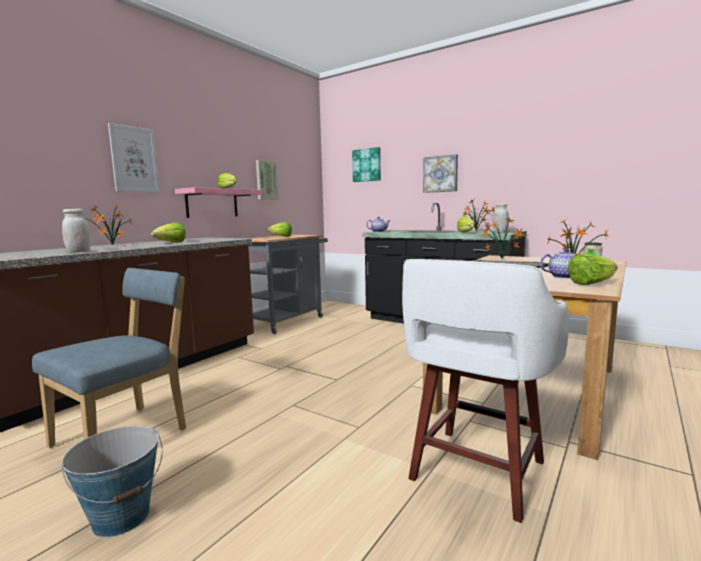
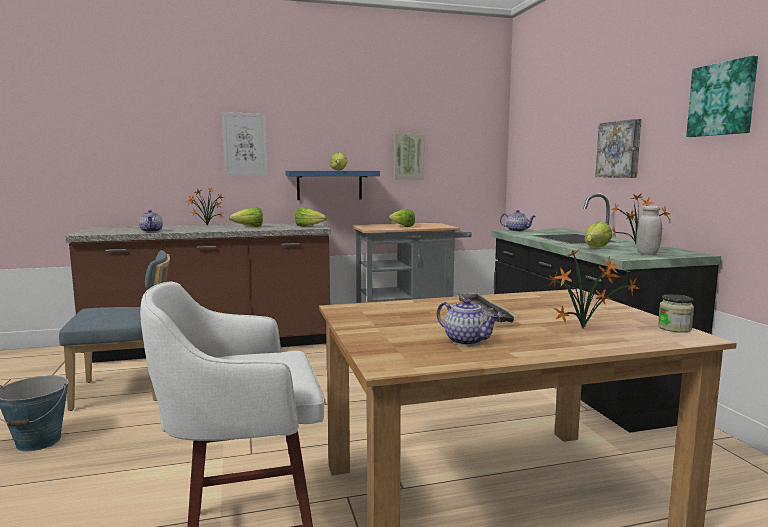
camera: 40 degrees right, 0 degrees up
white jar [62,209,91,252] -> teapot [139,210,163,232]
pink shelf [175,187,262,218] -> blue shelf [285,171,380,200]
picture [352,147,381,182] -> picture moved to [686,56,758,137]
potted plant [481,218,525,259] -> none
lettuce [568,253,618,285] -> lettuce moved to [295,207,327,227]

